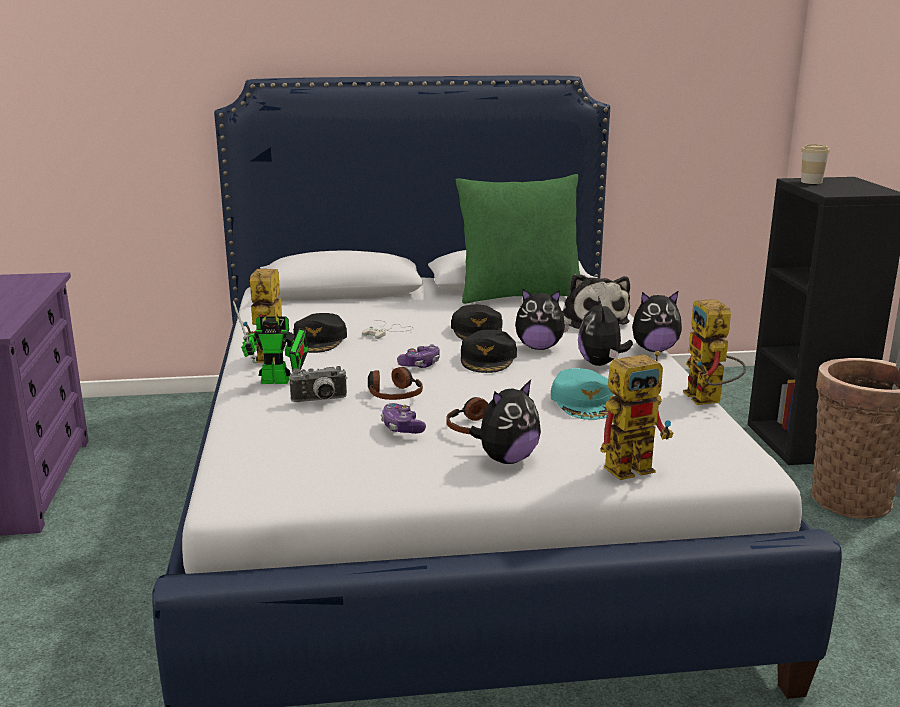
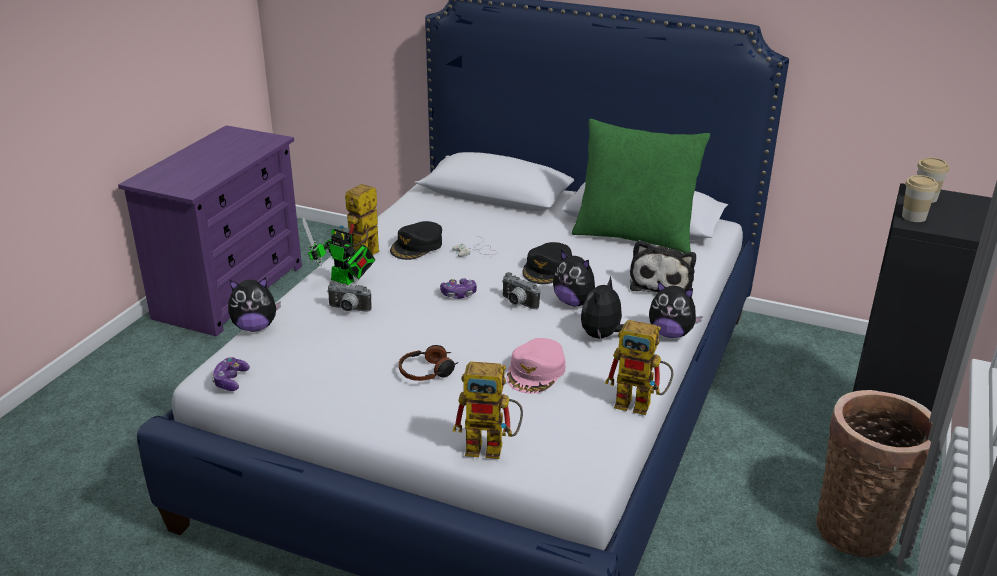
camera: 30 degrees right, 10 degrees up
headphones [368,367,423,400] -> none
game controller [381,403,426,434] -> game controller moved to [212,357,250,391]
black cap [461,330,517,373] -> camera [502,272,540,309]
plush toy [469,380,541,464] -> plush toy moved to [228,277,281,332]
turquoise cap [551,368,614,420] -> pink cap [507,338,566,394]
toy robot [683,299,746,405] -> toy robot turned 90 degrees counterclockwise [605,320,673,415]
none -> cup [902,175,938,222]

